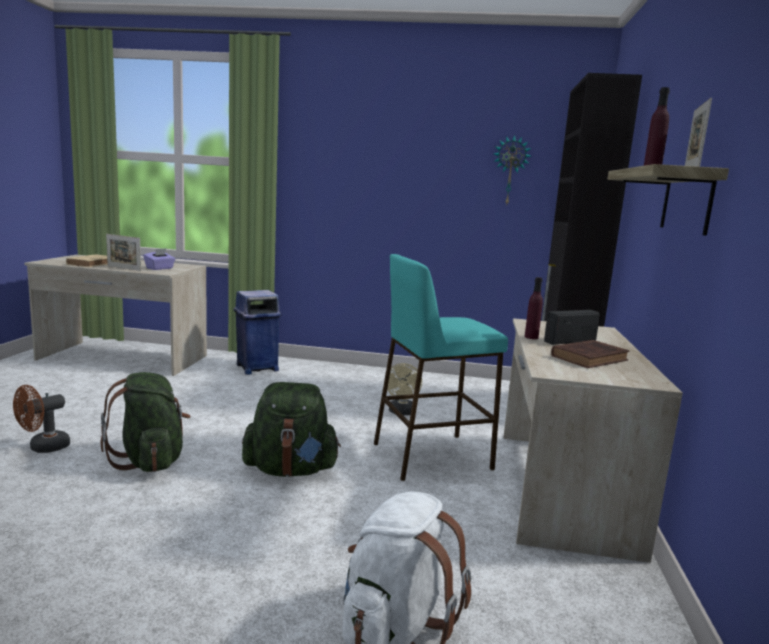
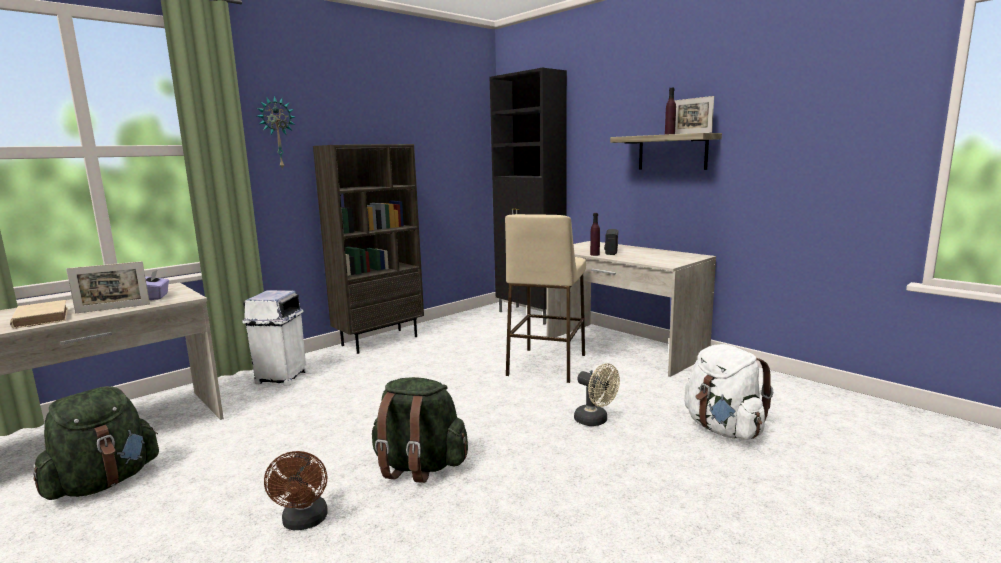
camera: 50 degrees left, 0 degrees up
blue trash can [233,290,281,375] -> white trash can [242,290,308,386]
green backpack [242,382,341,477] -> green backpack moved to [33,386,159,500]
turquoise stool [374,254,508,481] -> beige stool [505,214,586,383]
beige fan [387,363,422,415] -> beige fan moved to [574,363,620,426]
wall clock [494,135,531,204] -> wall clock moved to [257,95,295,170]
brown book [551,340,629,368] -> none
none -> brown bookcase [313,144,424,354]

